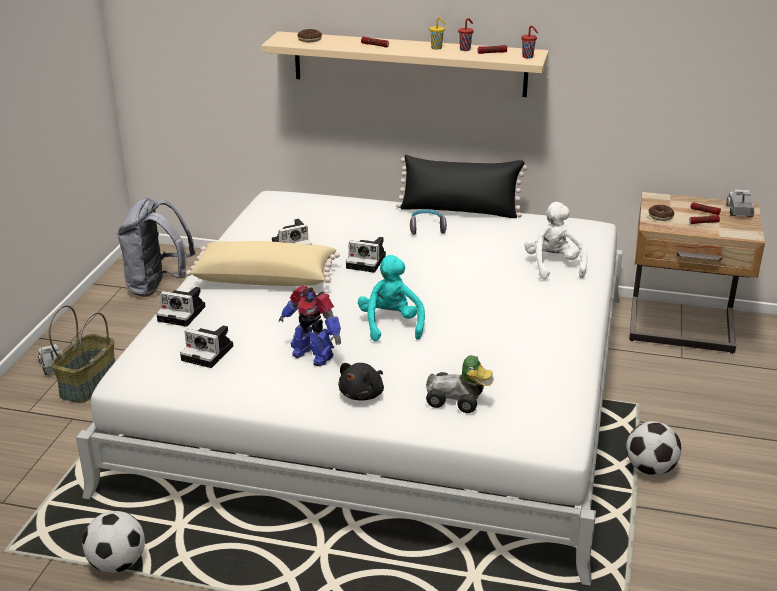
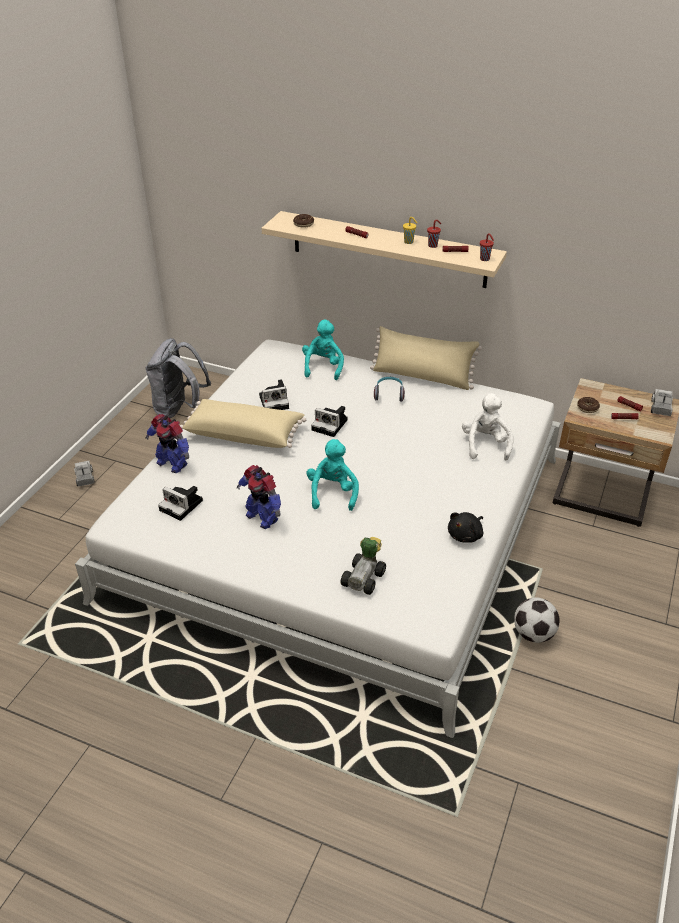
camera: 10 degrees right, 10 degrees up
basket [49,305,115,403] -> none
football [82,511,145,573] -> none
camera [156,287,205,327] -> toy robot [145,414,189,473]
black plush toy [338,363,384,401] -> black plush toy moved to [448,512,483,543]
black pillow [396,155,528,218] -> beige pillow [370,326,482,390]
toy car [426,355,494,413] -> toy car turned 90 degrees counterclockwise [340,537,386,595]
none -> turquoise plush toy [302,320,344,380]

